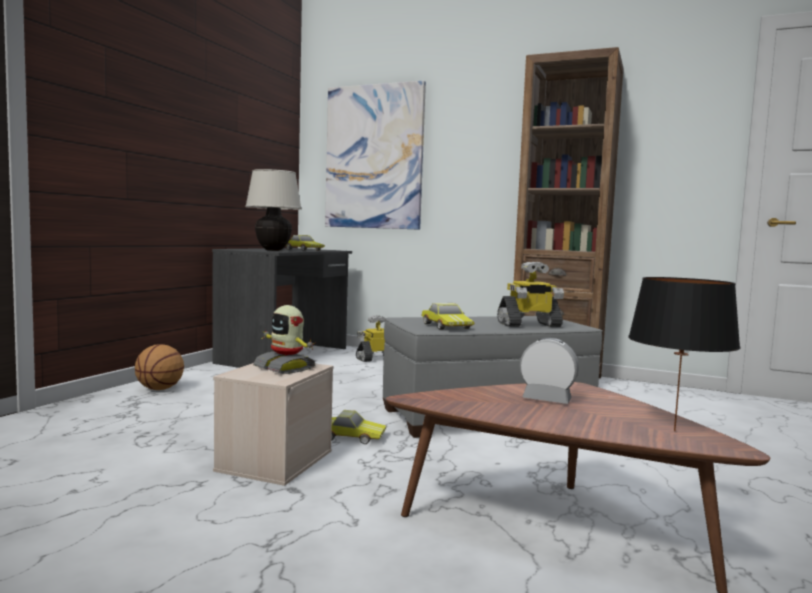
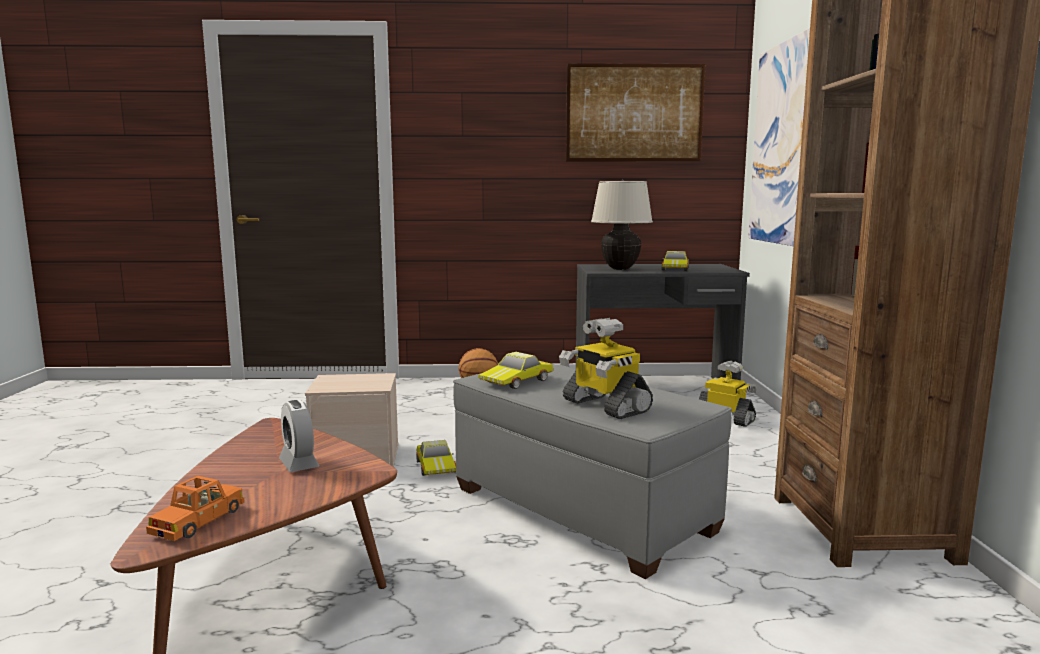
camera: 65 degrees right, 5 degrees up
toy robot [253,305,316,374] -> none
alarm clock [520,338,579,404] -> alarm clock turned 150 degrees clockwise [279,400,320,472]
black table lamp [628,277,740,431] -> orange toy car [146,476,244,541]
none -> picture [566,63,705,162]

